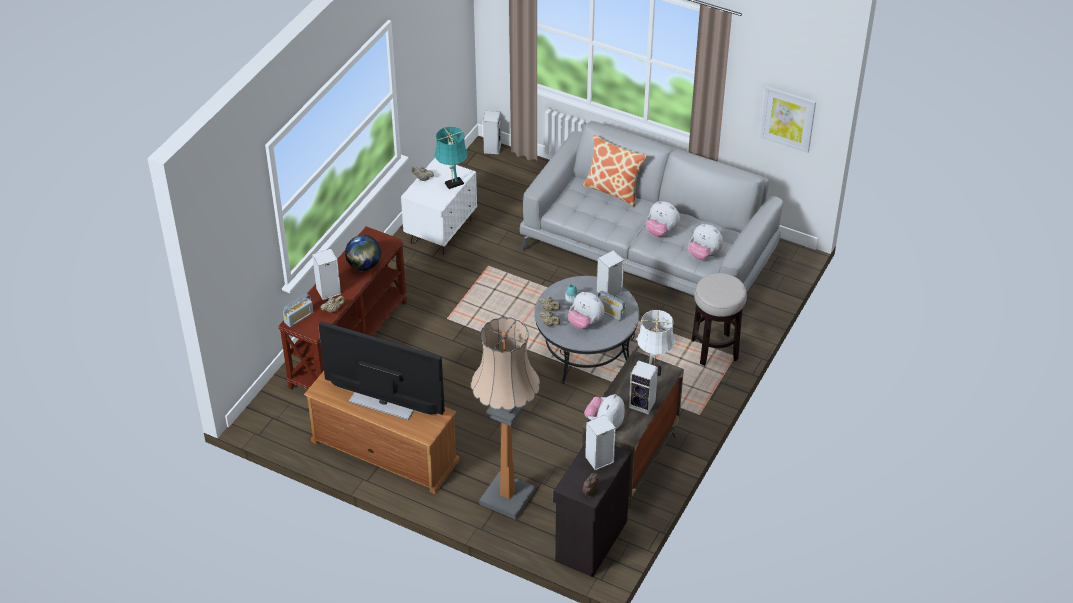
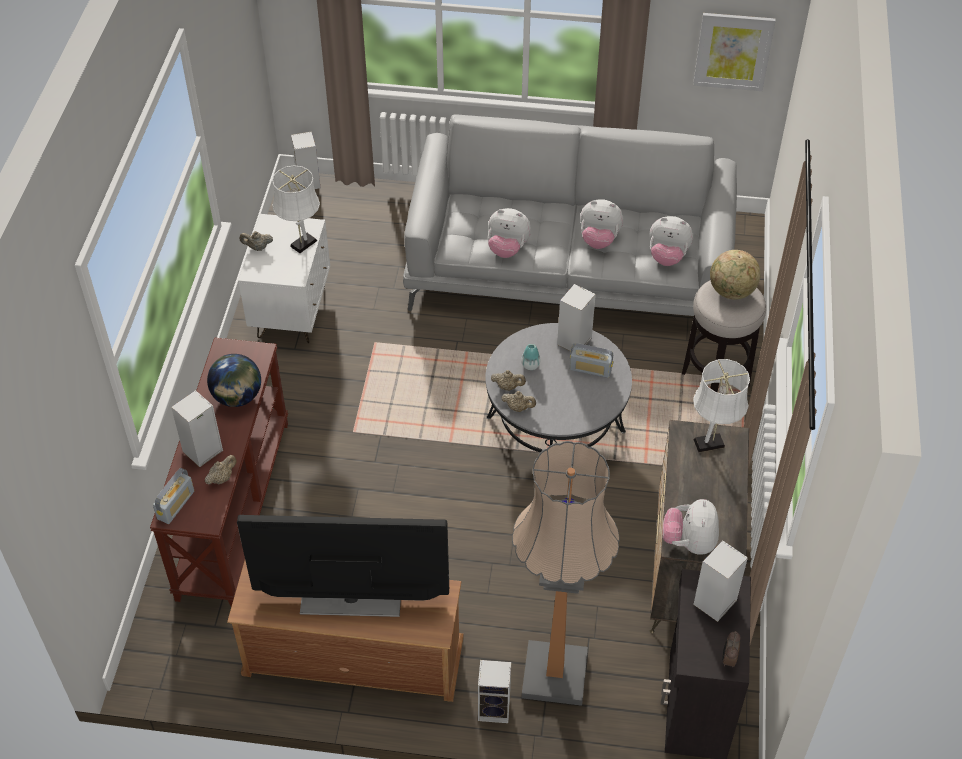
camera: 20 degrees left, 5 degrees up
turquoise table lamp [435,127,468,189] -> white table lamp [272,165,320,253]
plush toy [568,292,604,329] -> plush toy moved to [488,208,531,258]
pillow [583,135,647,207] -> none
speaker [629,360,658,414] -> speaker moved to [478,660,511,723]
none -> globe [710,250,761,300]

